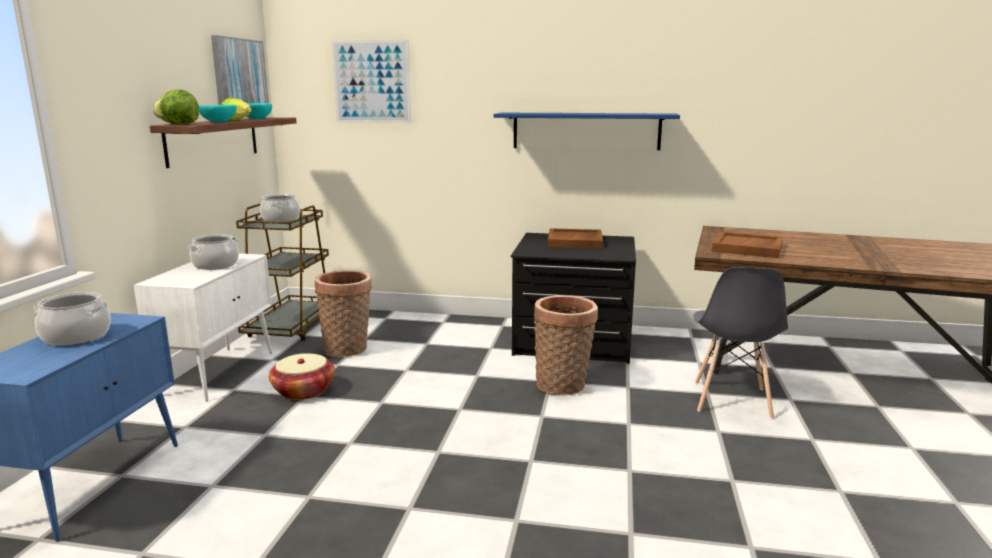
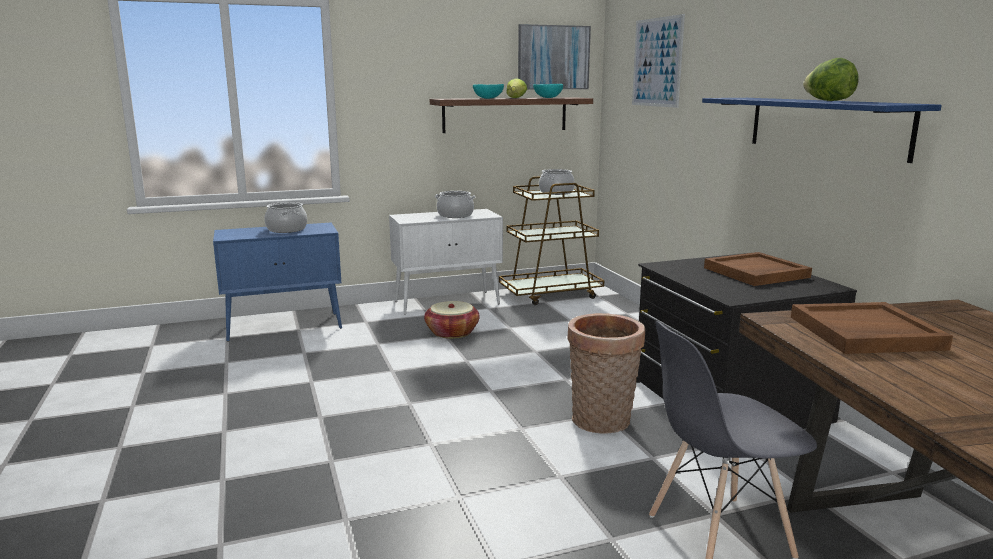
camera: 60 degrees right, 0 degrees up
lettuce [153,89,199,125] -> lettuce moved to [803,58,859,101]
basket [315,270,372,357] -> none

